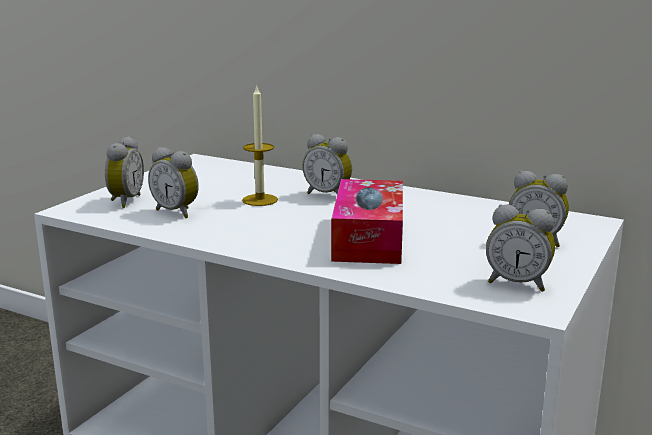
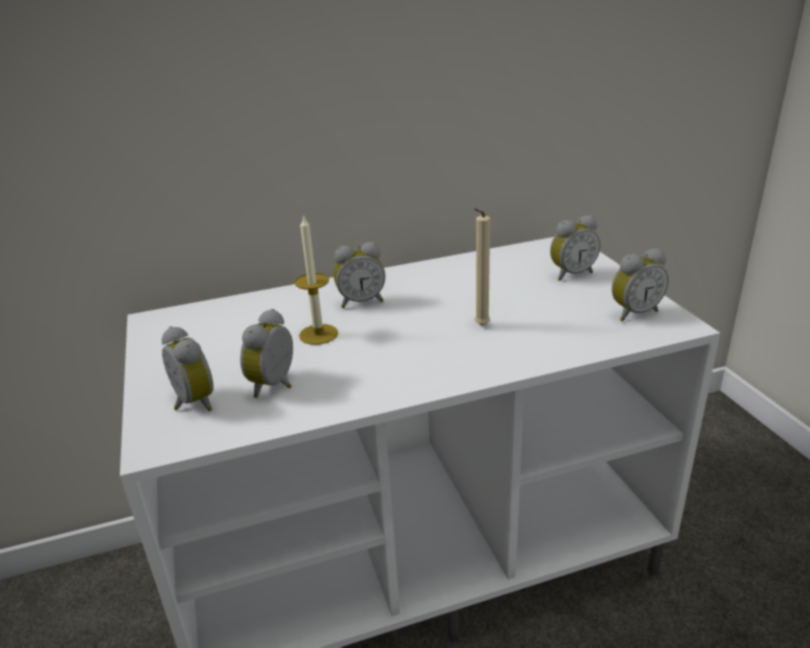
camera: 45 degrees left, 10 degrees up
alarm clock [148,147,199,218] -> alarm clock turned 120 degrees clockwise [240,309,293,398]
tissue box [331,179,403,264] -> beige candle [474,208,490,326]

